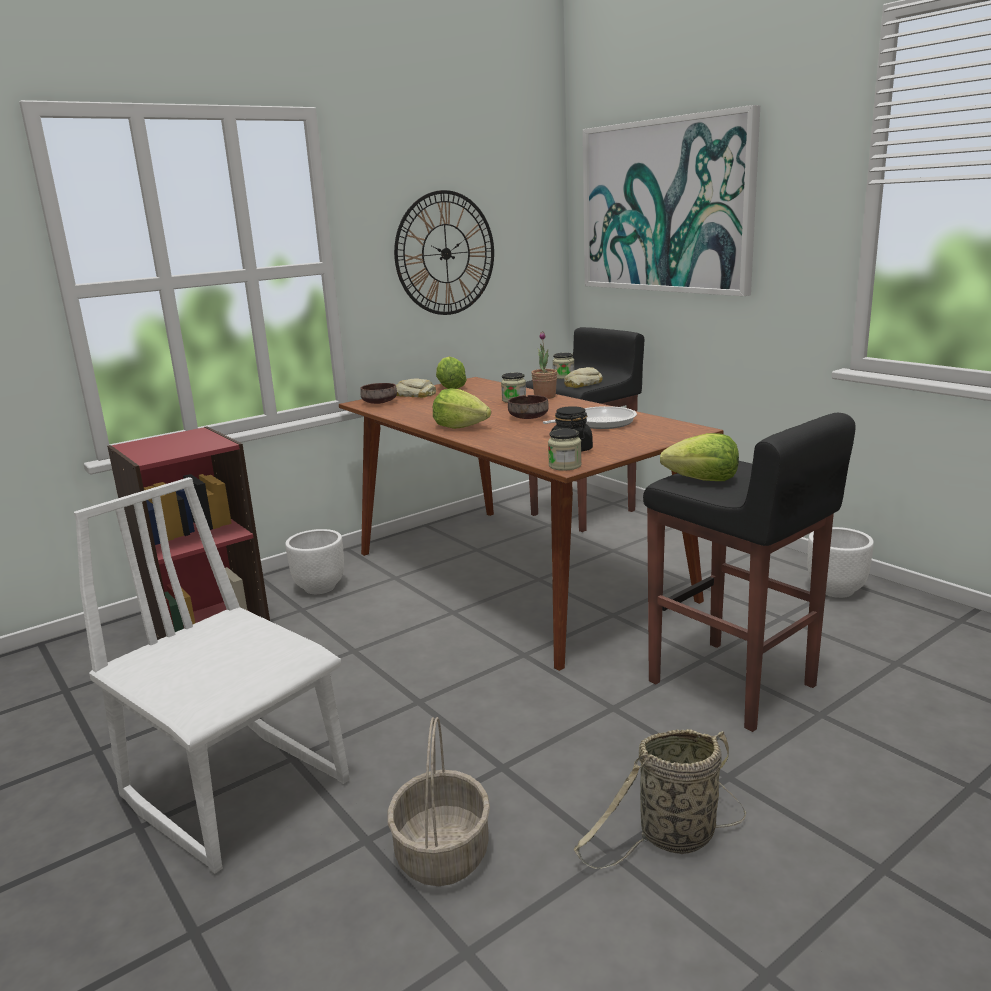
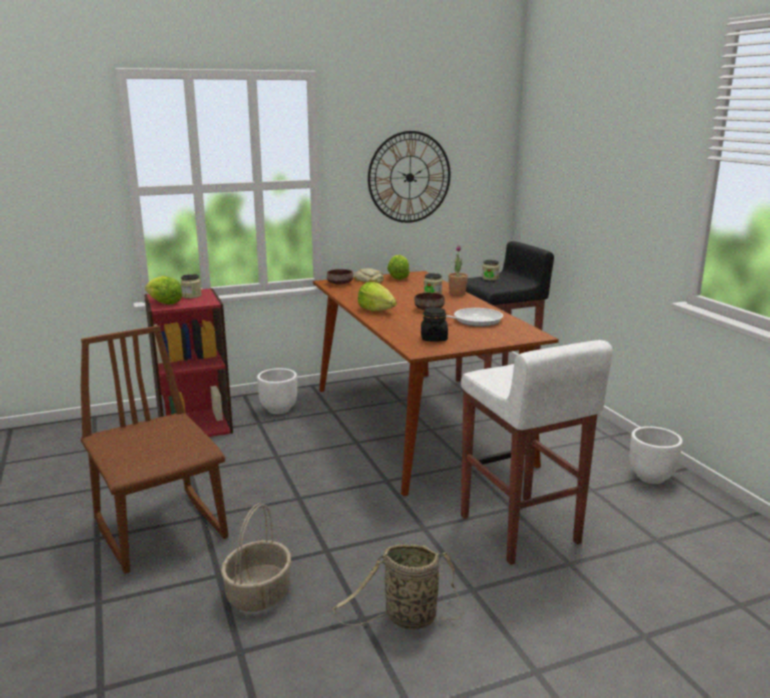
camera: 15 degrees right, 0 degrees up
white chair [74,477,349,874] -> brown chair [81,325,228,574]
jar [548,428,582,471] -> jar moved to [180,274,202,298]
bread [564,367,603,388] -> none
picture [583,105,760,296] -> none
black stool [643,413,856,732] -> white stool [461,340,613,565]
lettuce [660,433,739,481] -> lettuce moved to [145,276,182,304]

